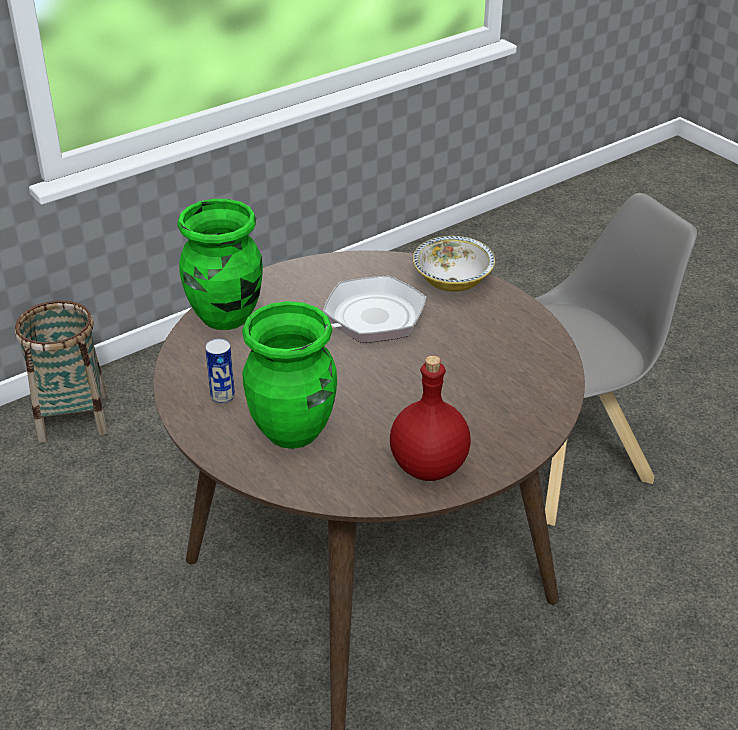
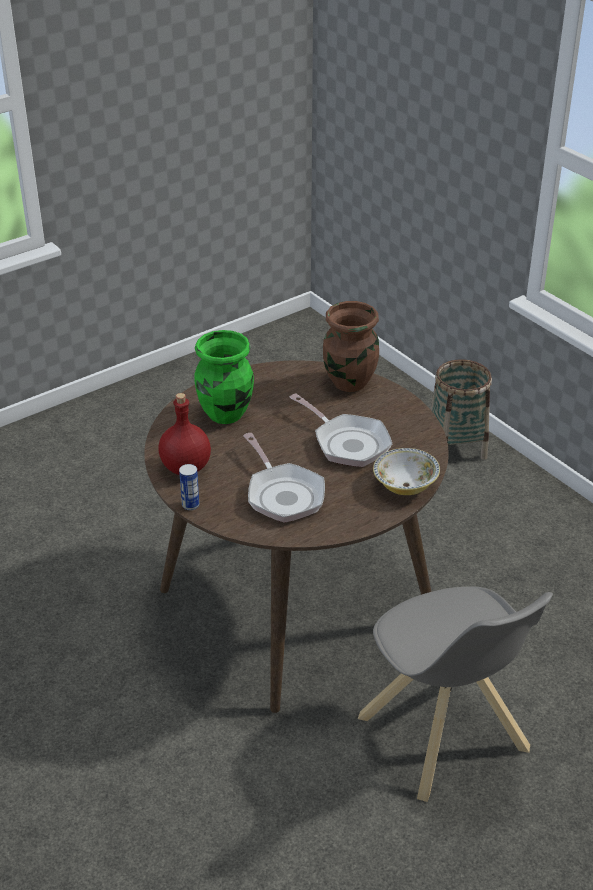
camera: 90 degrees right, 0 degrees up
green vase [177,199,263,330] -> brown vase [323,301,379,392]
can [205,339,235,403] -> can moved to [179,464,199,510]
none -> frying pan [243,433,325,523]

